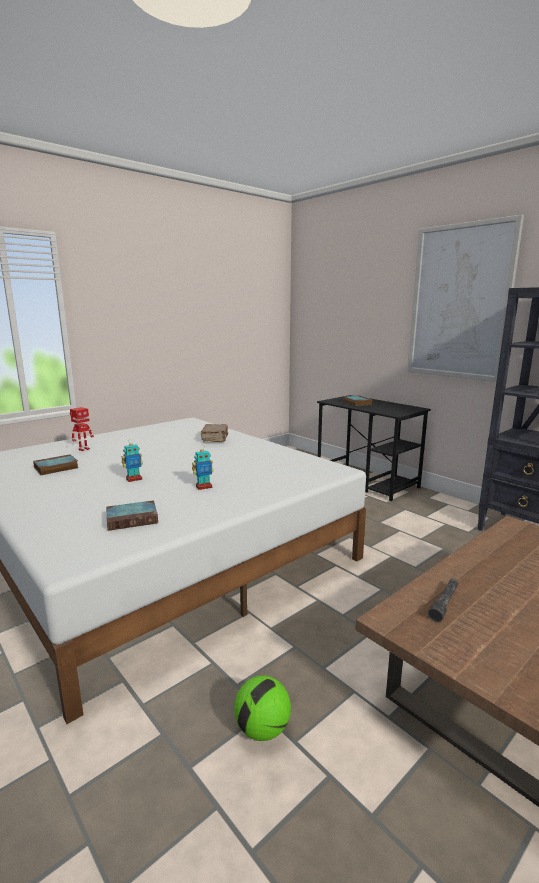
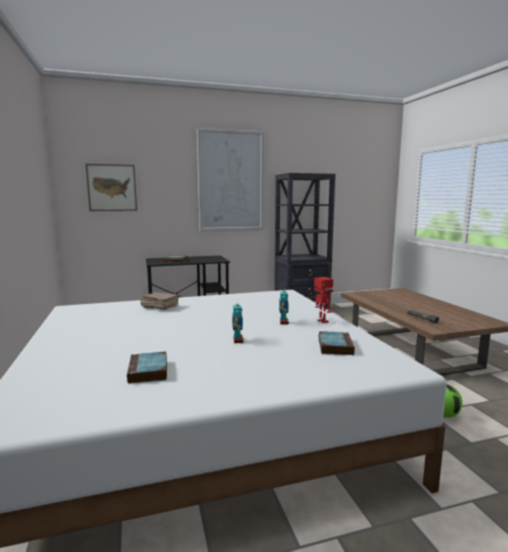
camera: 65 degrees left, 5 degrees down
toy robot [70,407,94,451] -> toy robot moved to [314,277,333,323]
none -> picture [86,164,137,211]

